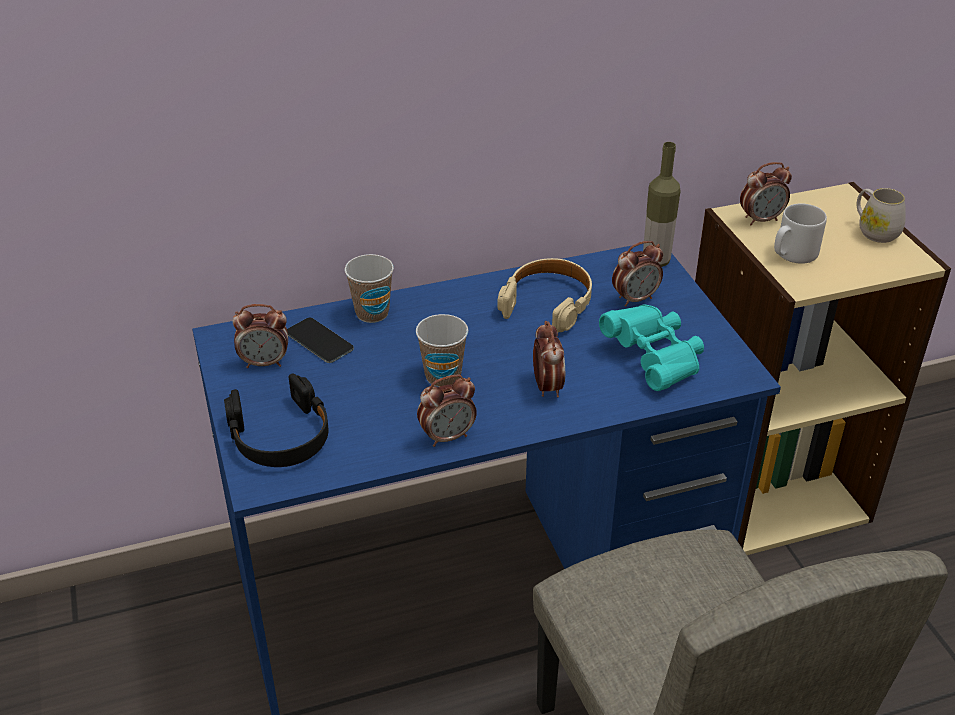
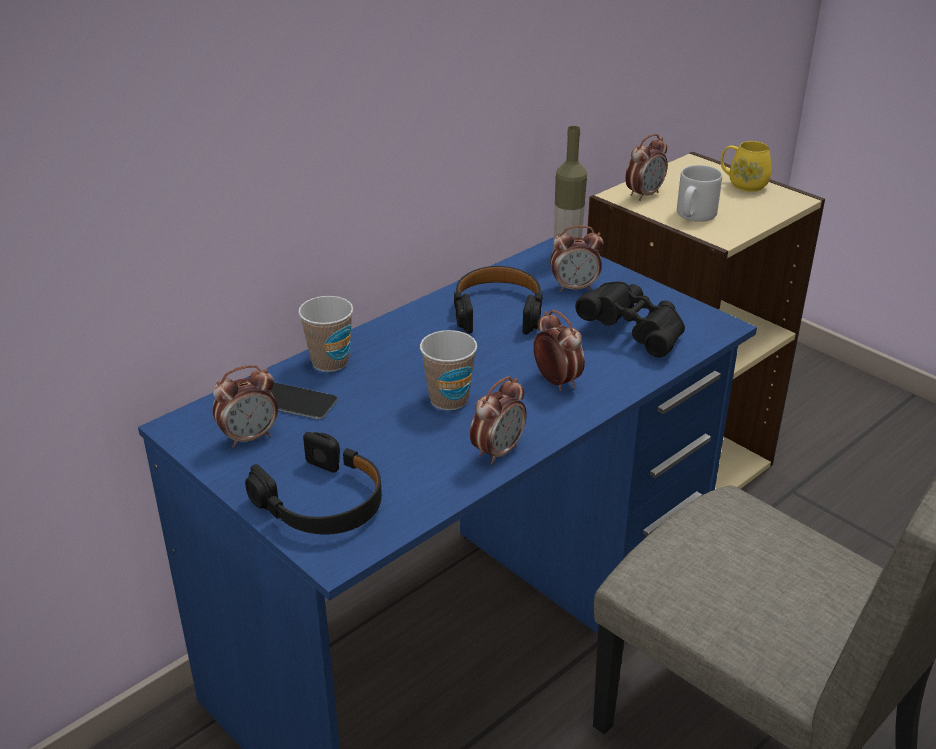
camera: 25 degrees left, 5 degrees down
beige headphones [497,258,592,333] -> black headphones [454,266,543,334]
turquoise binoculars [599,304,704,391] -> black binoculars [575,281,685,357]
alarm clock [612,241,663,307] -> alarm clock turned 45 degrees clockwise [550,225,603,292]
white mug [857,188,906,243] -> yellow mug [721,141,771,192]

